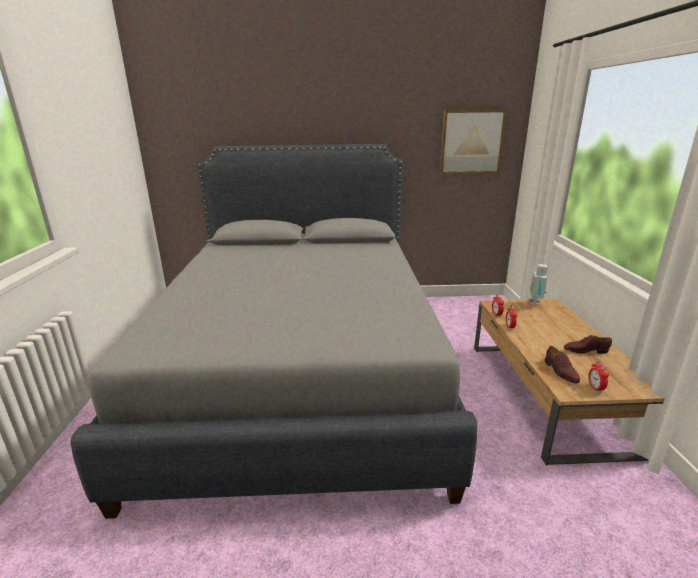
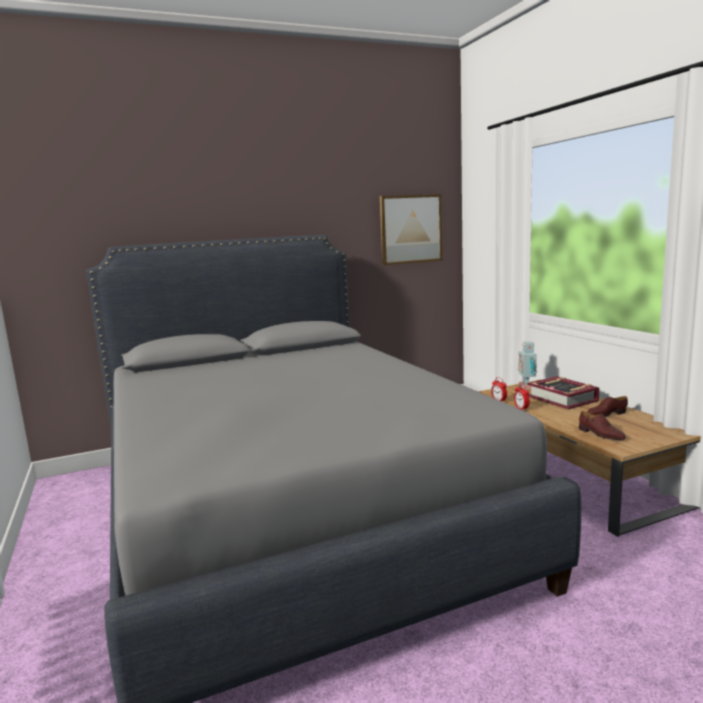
camera: 20 degrees left, 10 degrees down
alarm clock [589,361,609,393] -> none
none -> book [527,376,599,409]

